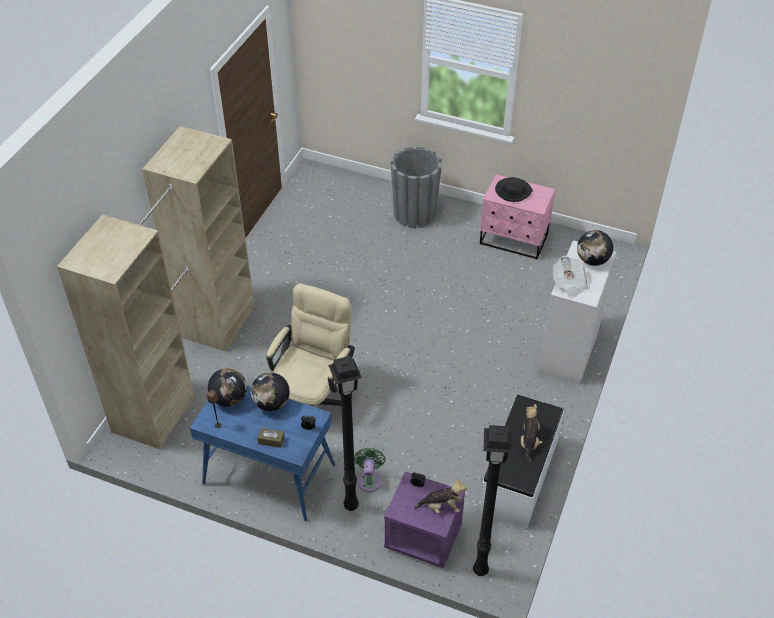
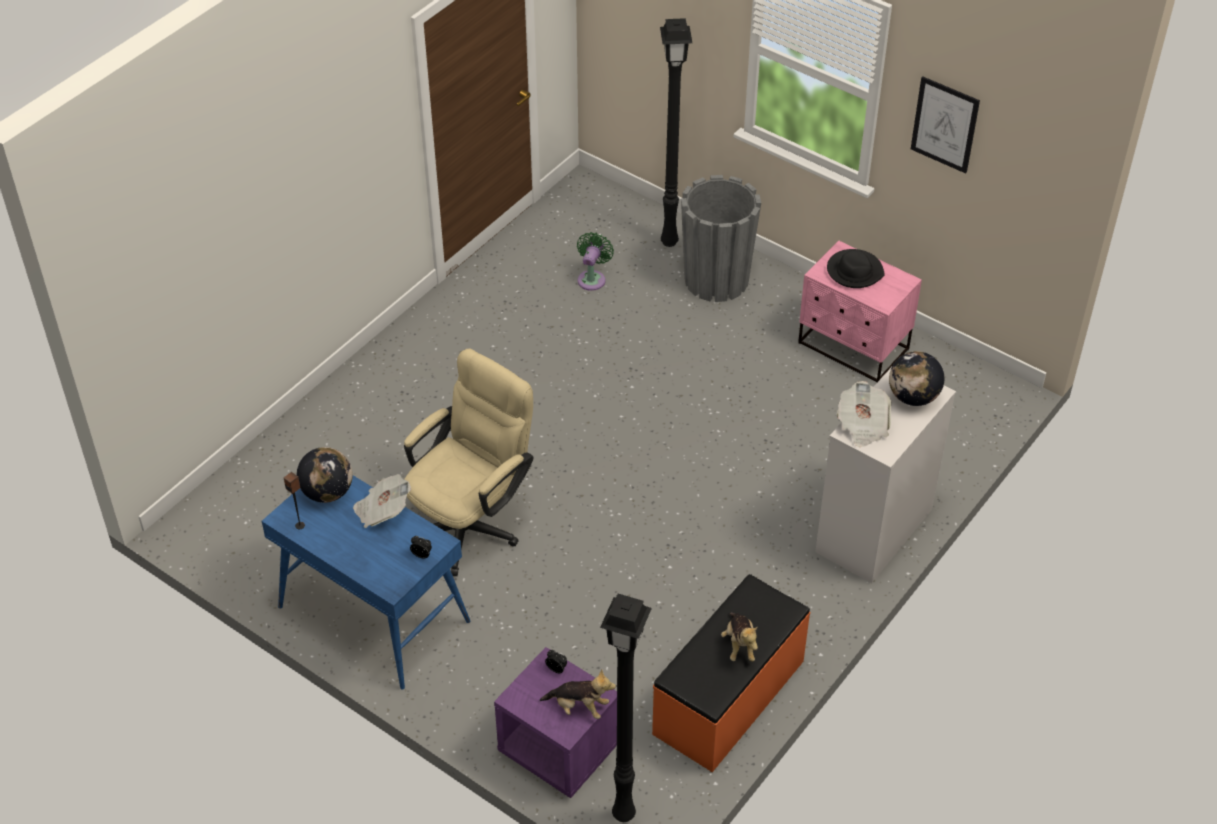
camera: 15 degrees right, 0 degrees up
beige wardrobe [57,126,255,449] -> none
globe [251,372,290,411] -> newspaper [353,474,411,528]
brown tissue box [257,428,285,448] -> none
black floor lamp [328,356,362,511] -> black floor lamp moved to [660,18,692,247]
green fan [354,448,385,492] -> green fan moved to [577,232,614,291]
white bench [480,395,564,529] -> orange bench [652,574,810,772]
plush toy [521,404,542,464] -> plush toy turned 150 degrees clockwise [721,612,758,662]
none -> picture [911,76,980,173]

